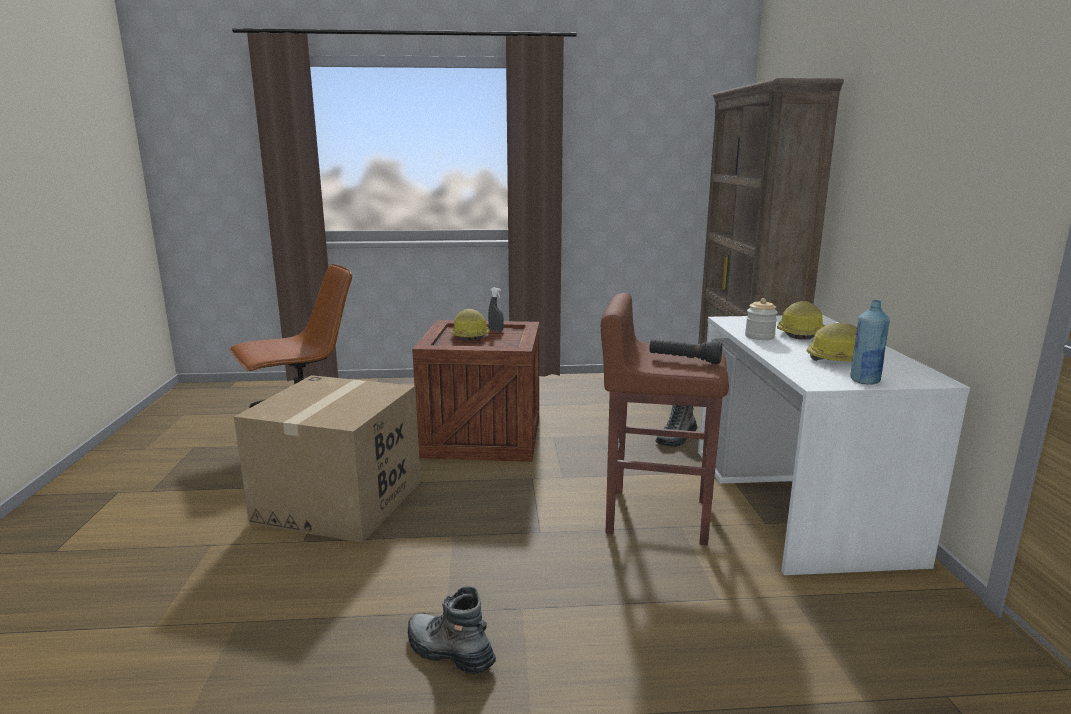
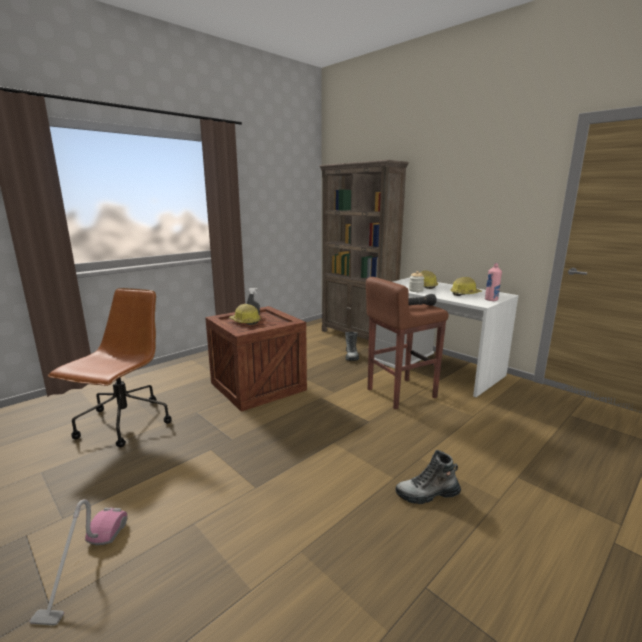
camera: 40 degrees left, 0 degrees up
cardboard box [234,375,421,543] -> none
blue bottle [850,300,890,385] -> pink bottle [485,263,502,301]
none -> vacuum cleaner [29,499,127,626]

